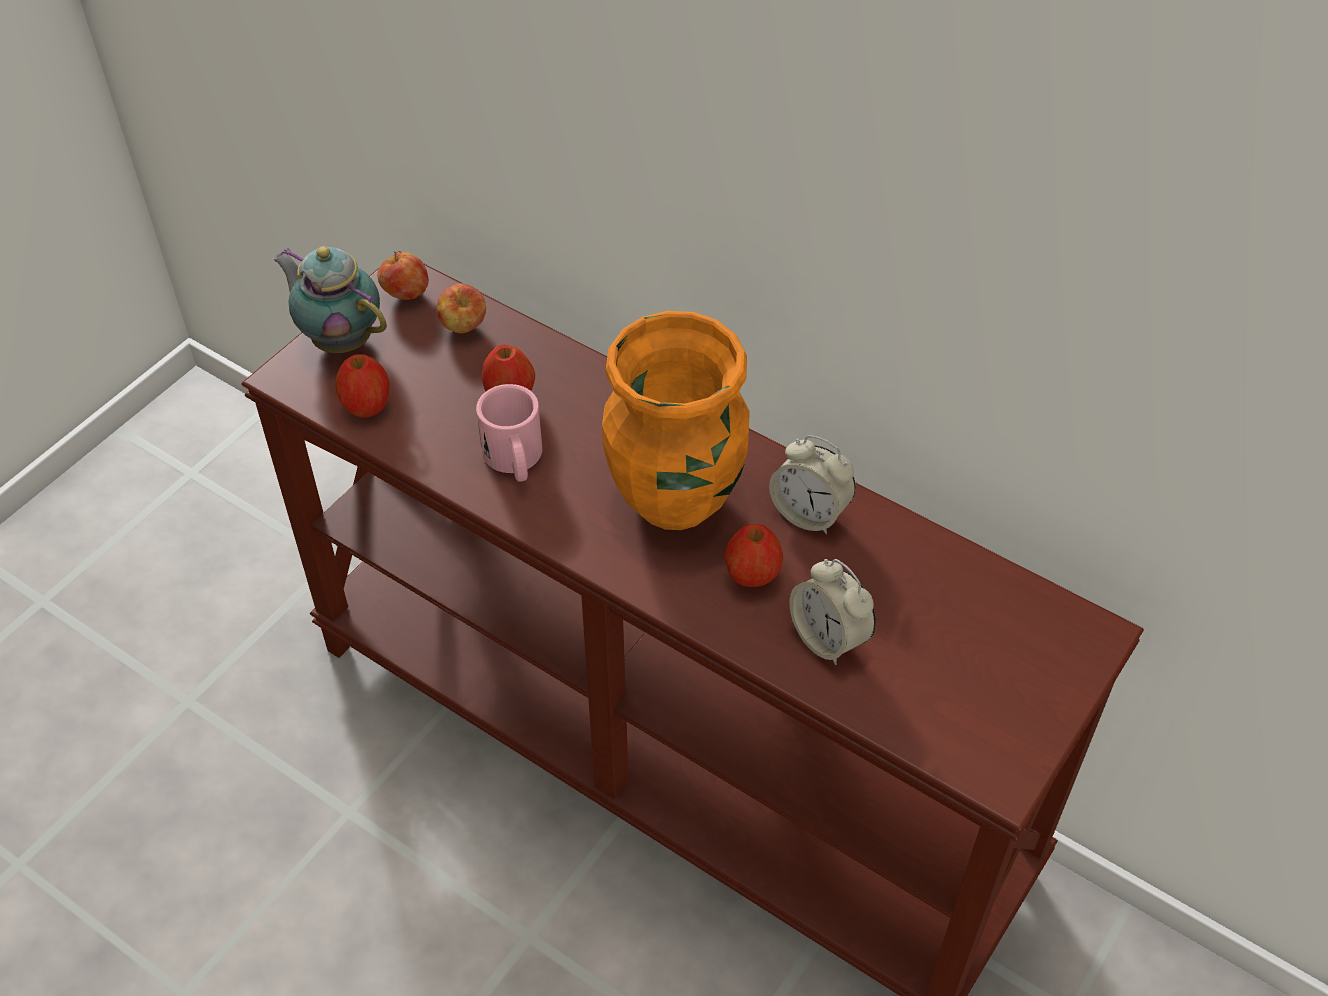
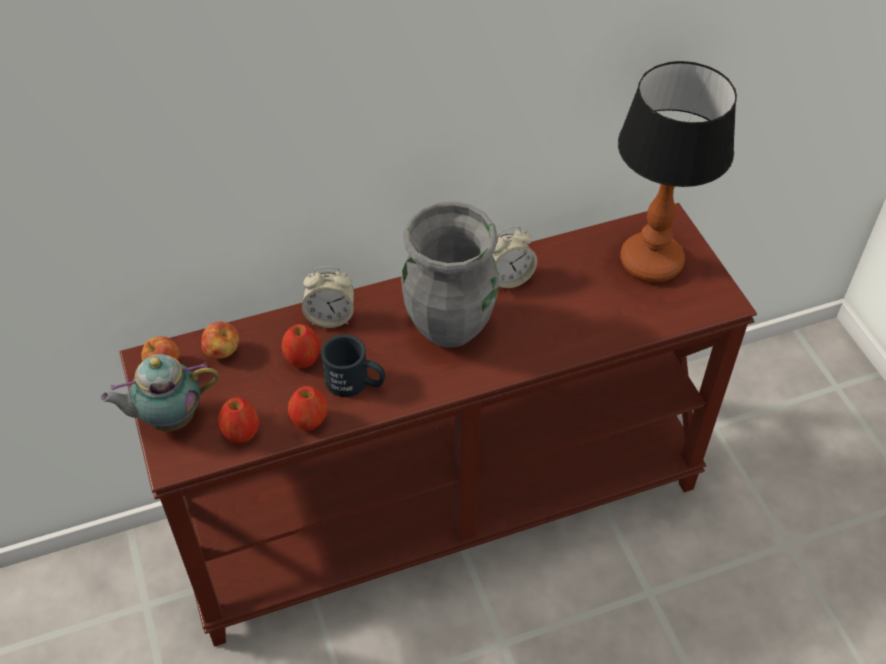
camera: 55 degrees left, 0 degrees up
pink mug [476,384,542,482] -> black mug [321,334,385,397]
orange vase [602,311,750,530] -> grey vase [401,201,499,348]
apple [725,524,783,587] -> apple moved to [288,386,328,431]
alarm clock [790,559,876,665] -> alarm clock moved to [302,266,354,328]
none -> table lamp [618,61,737,282]

